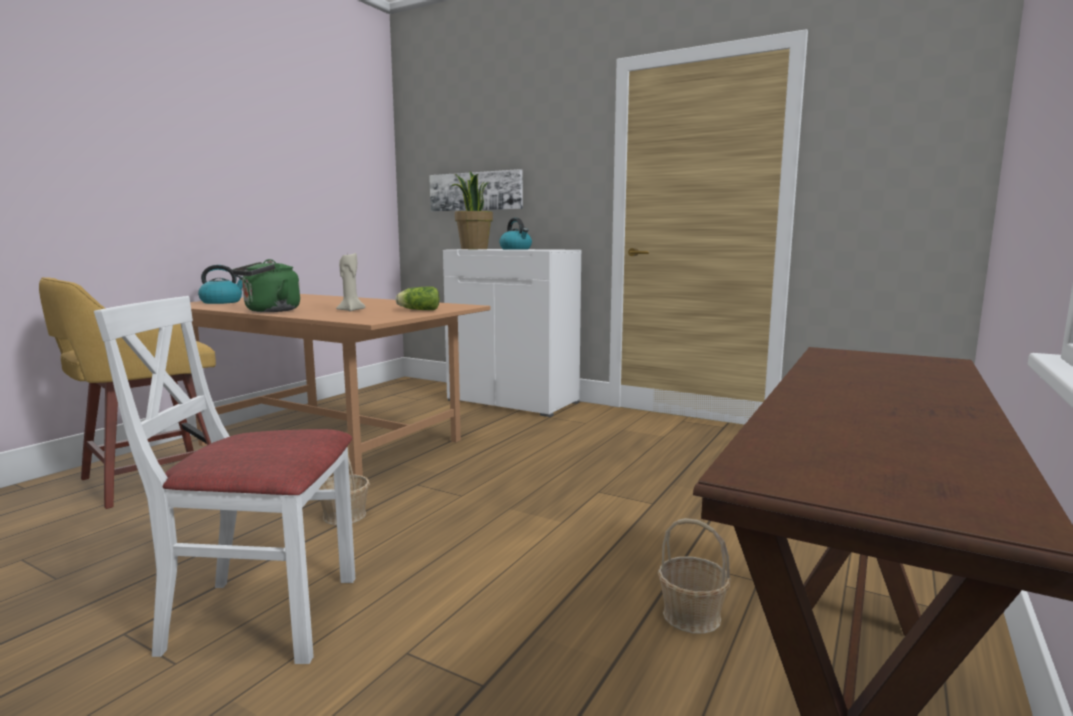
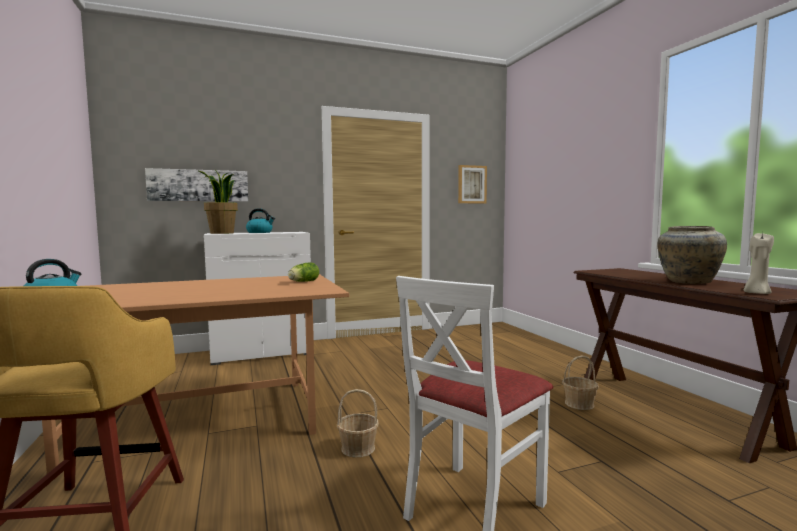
camera: 50 degrees left, 5 degrees down
green kettle [232,259,300,312] -> none
beige candle [336,251,366,312] -> beige candle moved to [744,232,774,294]
none -> picture [458,165,487,204]
none -> beige vase [658,226,727,284]

